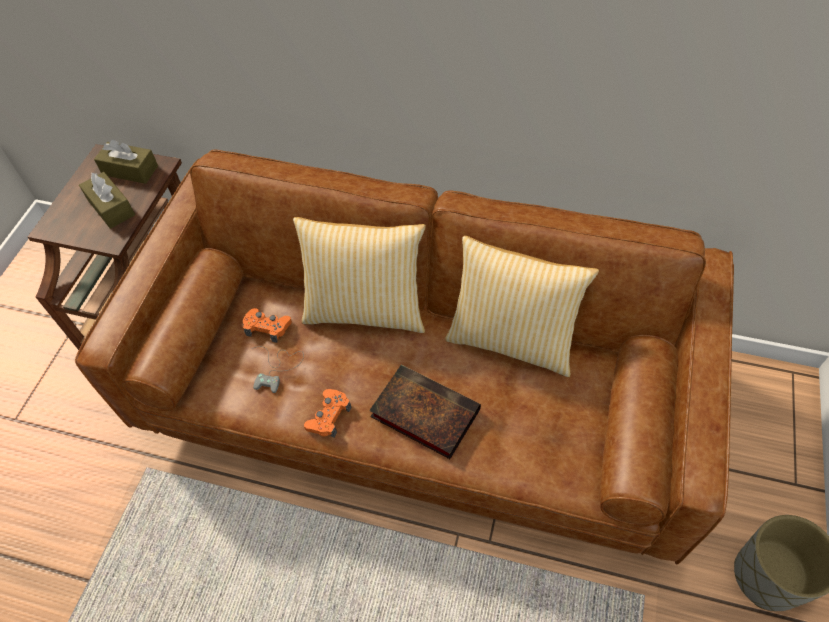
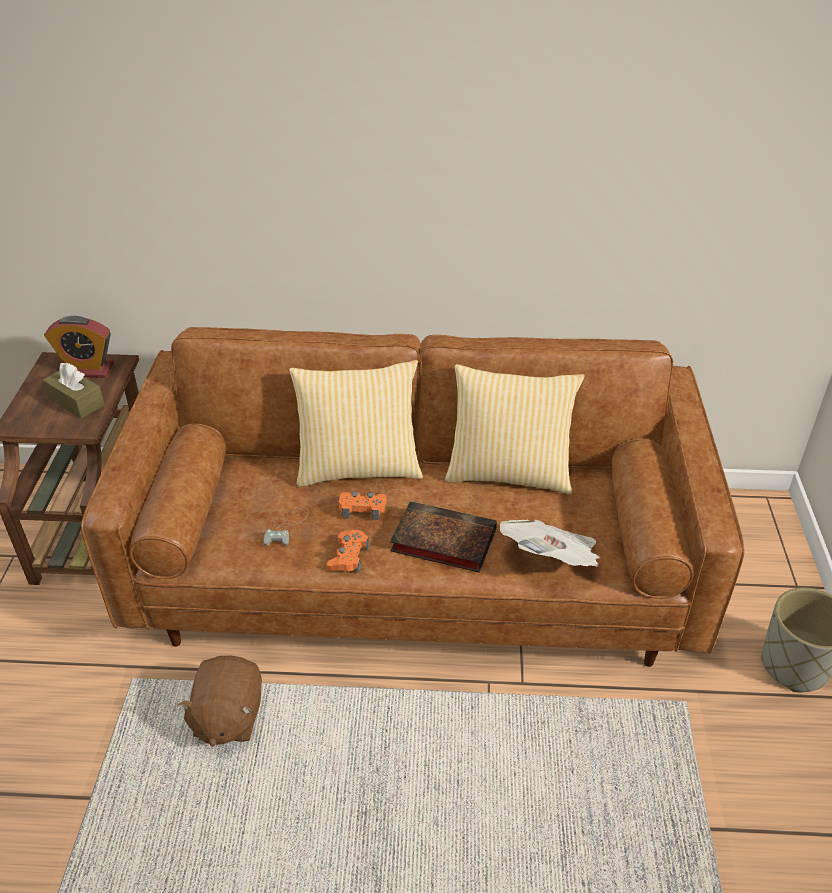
camera: 15 degrees left, 15 degrees down
brown tissue box [94,139,158,184] -> alarm clock [44,316,114,378]
orange game controller [243,308,292,343] -> orange game controller moved to [339,491,387,520]
none -> brown plush toy [177,655,262,747]
none -> newspaper [500,520,600,566]

